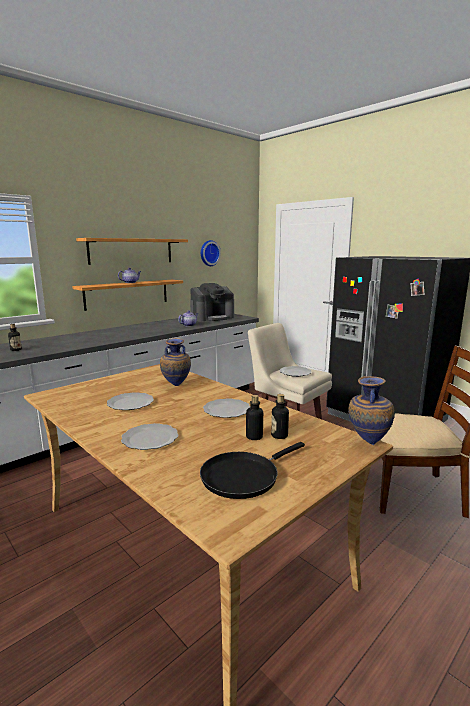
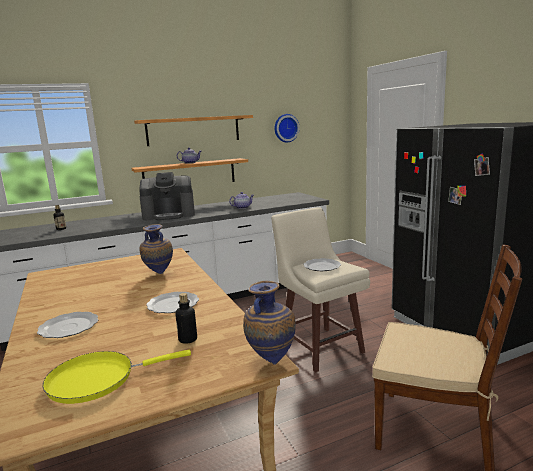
camera: 20 degrees right, 0 degrees up
plate [107,392,154,410] -> none
coffee machine [190,283,234,321] -> coffee machine moved to [139,172,195,220]
black frying pan [200,442,305,499] -> yellow frying pan [43,350,191,404]
bottle [246,395,263,440] -> none

